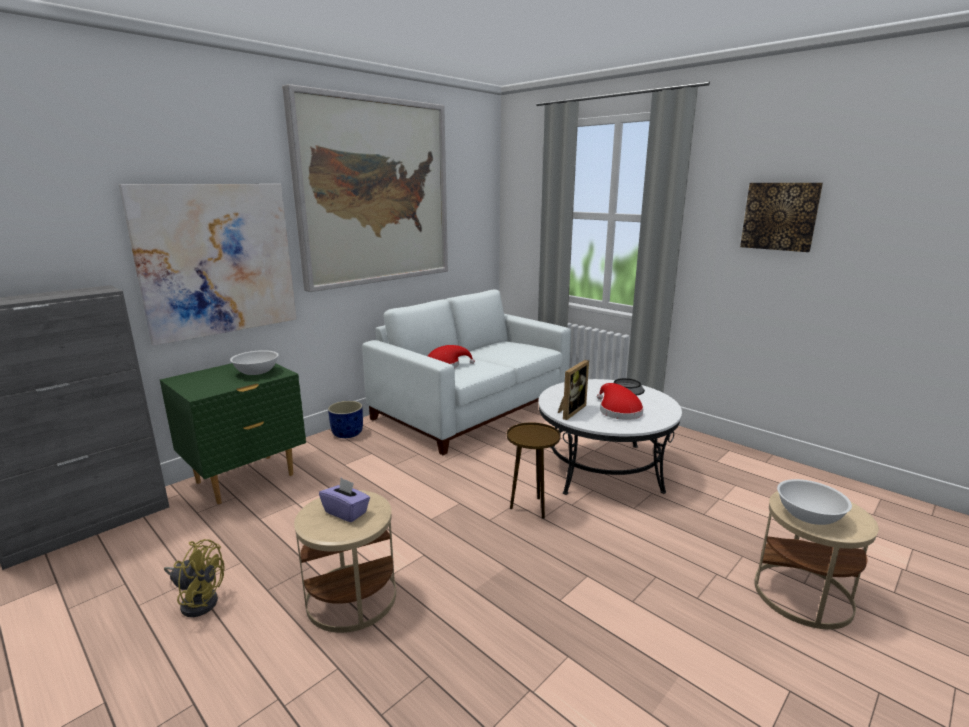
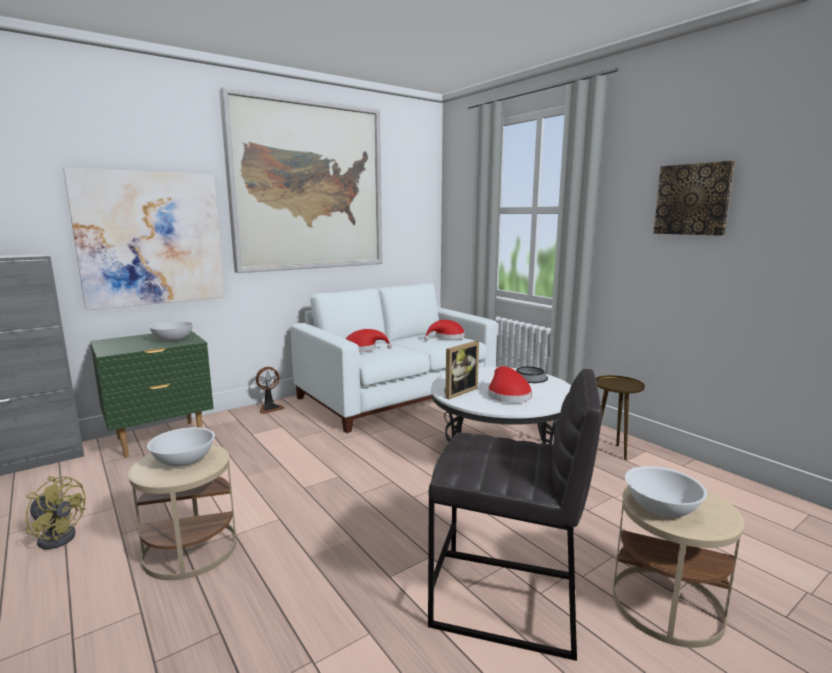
camera: 10 degrees right, 5 degrees down
purple tissue box [319,478,370,522] -> white bowl [147,427,215,467]
blue planter [328,401,363,438] -> fan [256,367,284,414]
brown side table [507,422,561,519] -> brown side table moved to [596,375,645,460]
none -> red hat [424,320,465,340]
none -> grey stool [428,369,602,661]

